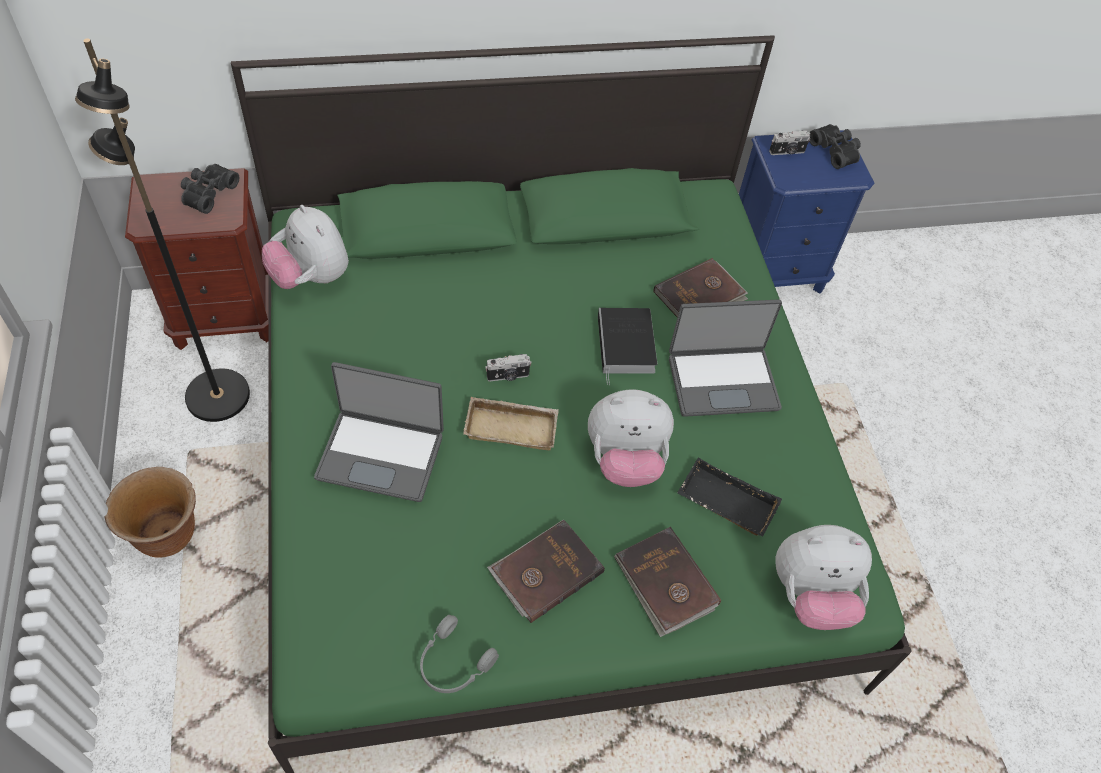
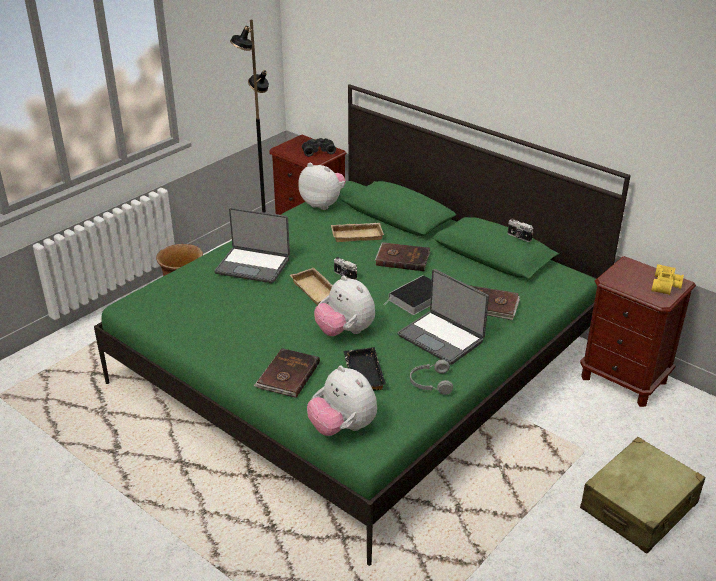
camera: 55 degrees right, 20 degrees down
plush toy [262,205,349,289] -> plush toy turned 105 degrees clockwise [298,163,346,210]
laptop [314,362,444,502] -> laptop turned 45 degrees counterclockwise [214,208,290,283]
grey headphones [420,615,499,693] -> grey headphones moved to [410,360,453,395]
brown book [487,520,605,623] -> brown book moved to [375,242,431,271]
blue nightstand [739,130,874,293] -> brown nightstand [580,256,696,407]
camera [769,131,810,155] -> camera moved to [508,219,533,242]
black binoculars [809,124,861,169] -> yellow binoculars [651,264,684,295]
none -> beige tray [331,223,384,242]
none -> beige suitcase [580,437,706,553]

